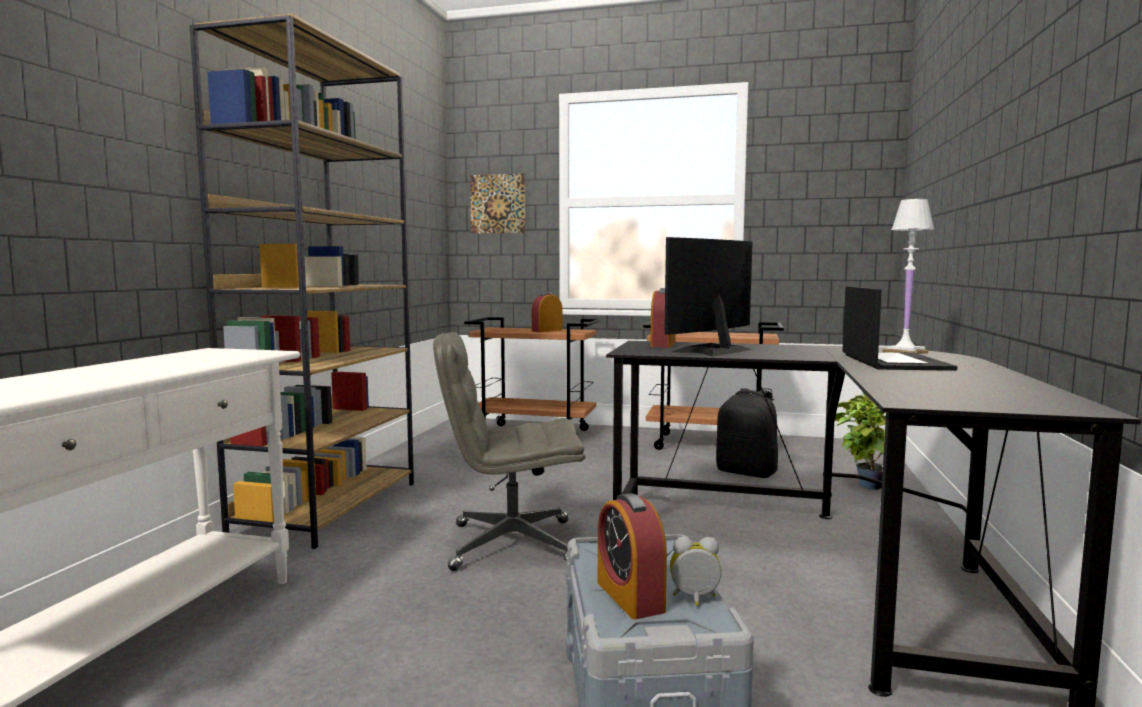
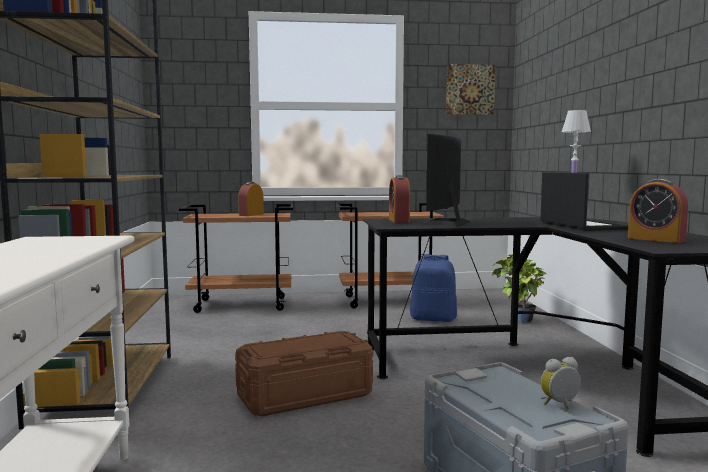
camera: 20 degrees left, 0 degrees up
grey office chair [433,332,585,571] -> brown storage box [235,331,373,416]
picture [470,173,525,234] -> picture moved to [446,64,495,115]
alarm clock [598,493,667,619] -> alarm clock moved to [628,179,688,243]
black backpack [716,388,778,478] -> blue backpack [410,254,457,322]

